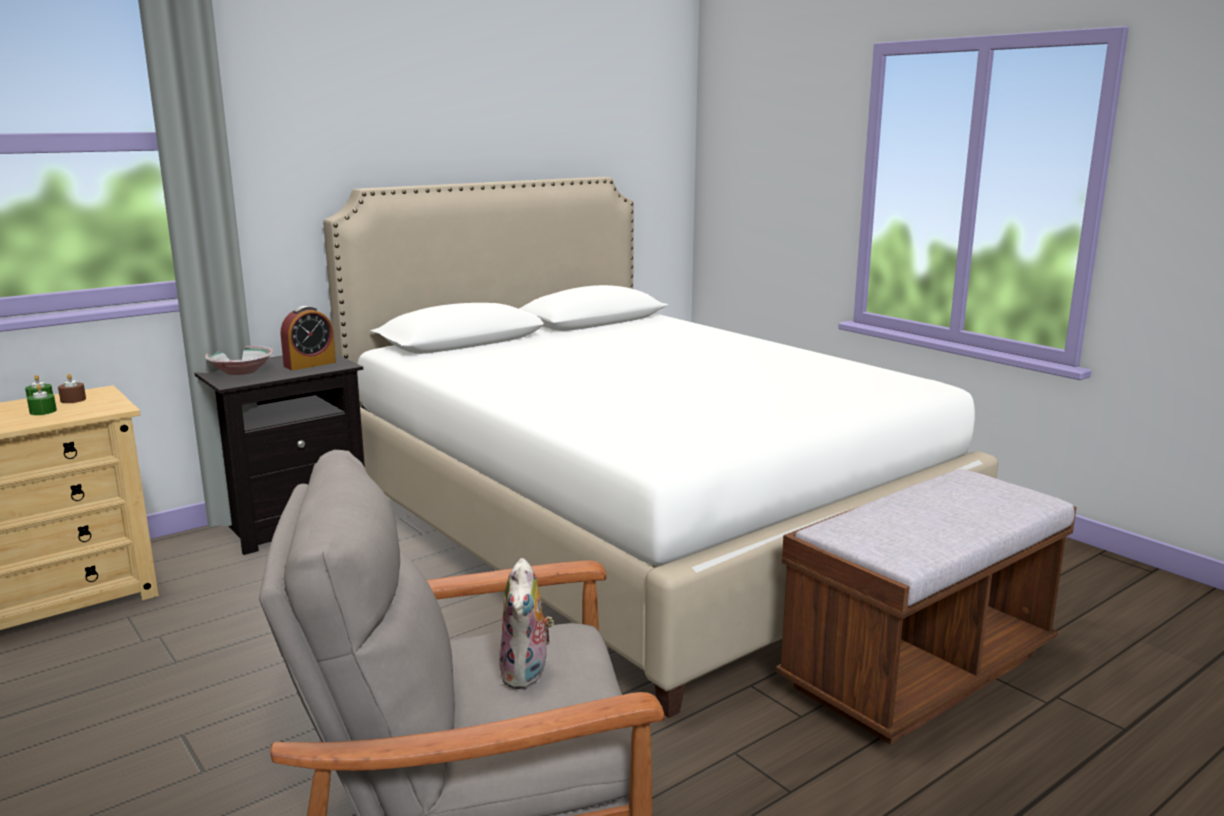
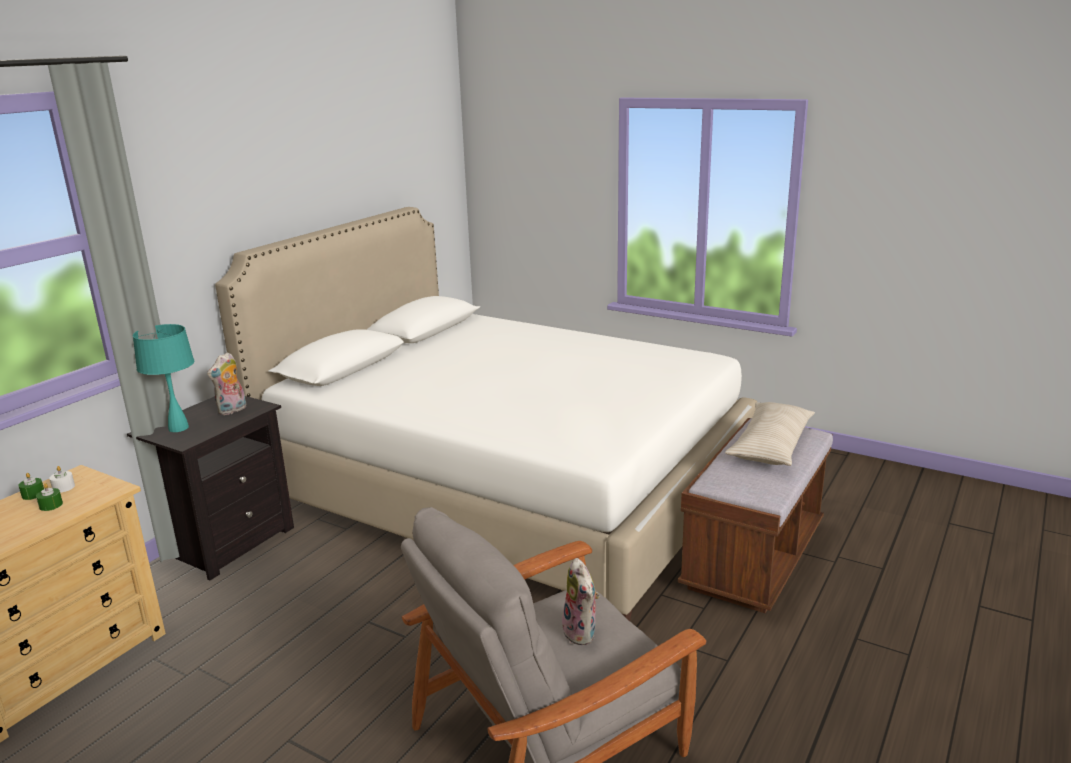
camera: 20 degrees left, 5 degrees up
brown candle [58,374,86,403] -> white candle [49,466,75,493]
bowl [204,346,273,375] -> turquoise table lamp [133,324,194,432]
alarm clock [281,306,336,370] -> plush toy [207,352,246,415]
none -> beige pillow [725,402,815,466]

